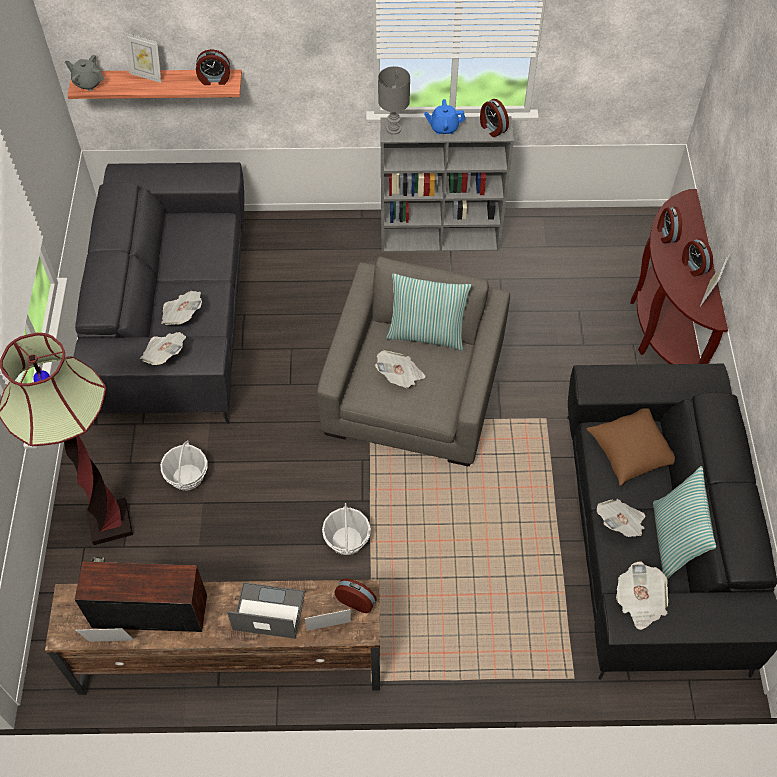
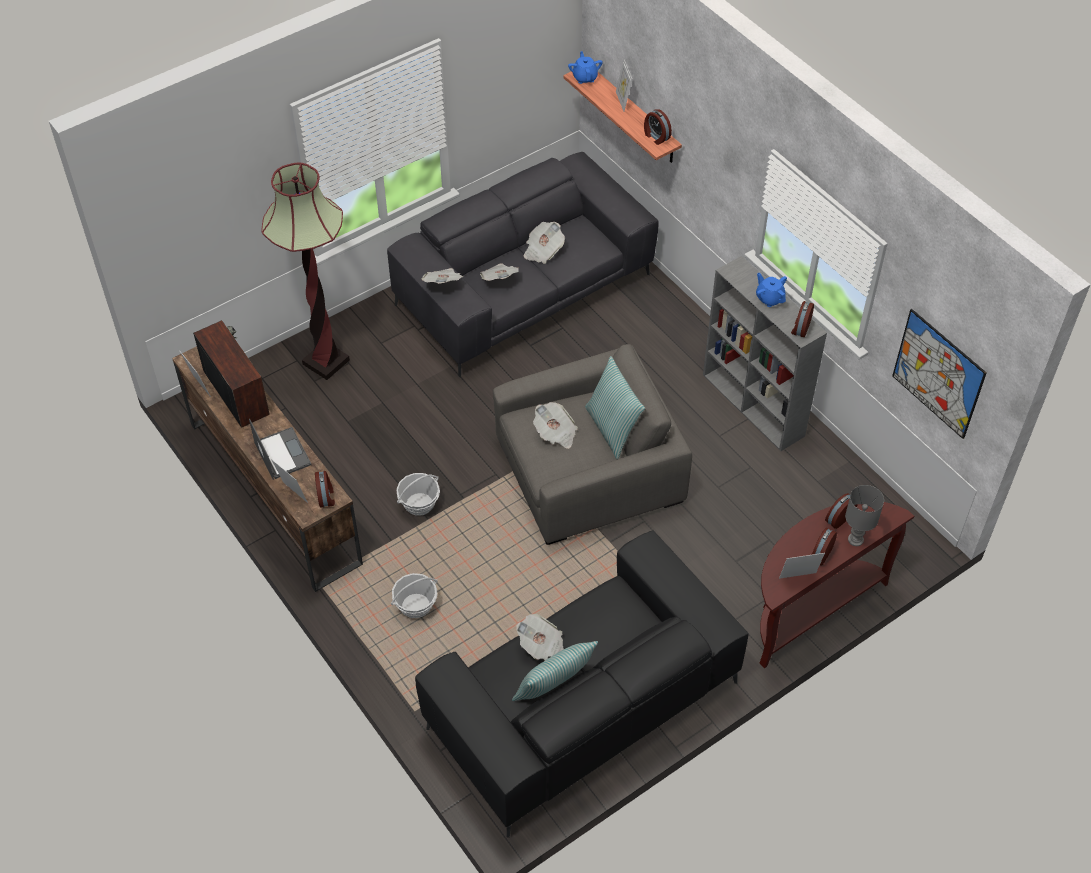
camera: 55 degrees right, 5 degrees down
grey teapot [65,55,104,91] -> blue teapot [568,51,603,84]
basket [160,440,208,490] -> basket moved to [391,573,437,618]
grey table lamp [378,66,410,135] -> grey table lamp moved to [845,485,884,546]
brown pillow [586,408,675,486] -> none
newspaper [616,561,668,630] -> newspaper moved to [524,222,565,264]
none -> picture [892,309,987,439]

